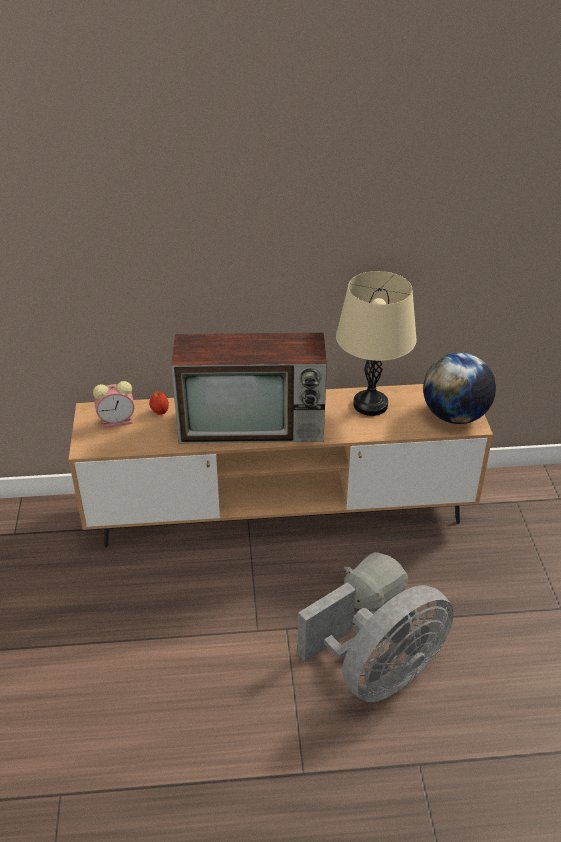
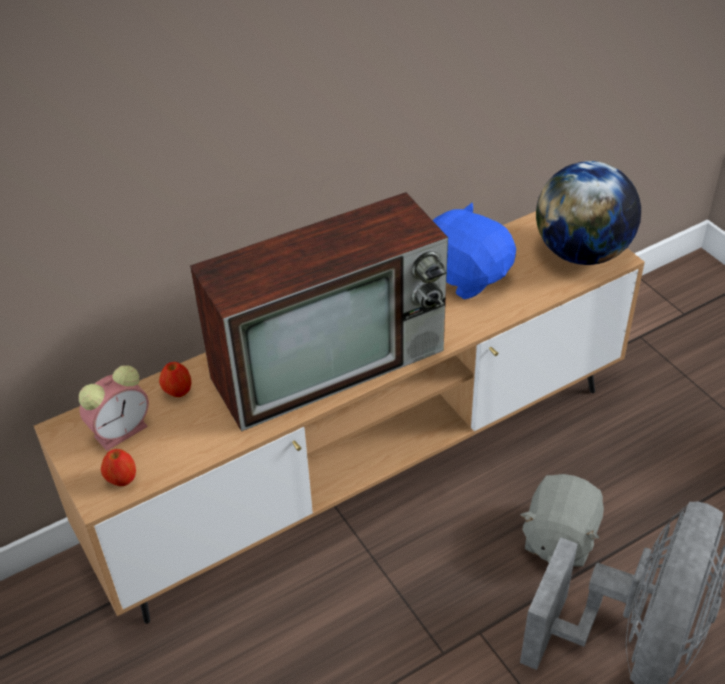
camera: 25 degrees left, 5 degrees up
beige table lamp [336,271,417,416] -> blue plush toy [433,203,516,299]
none -> apple [101,449,136,486]

